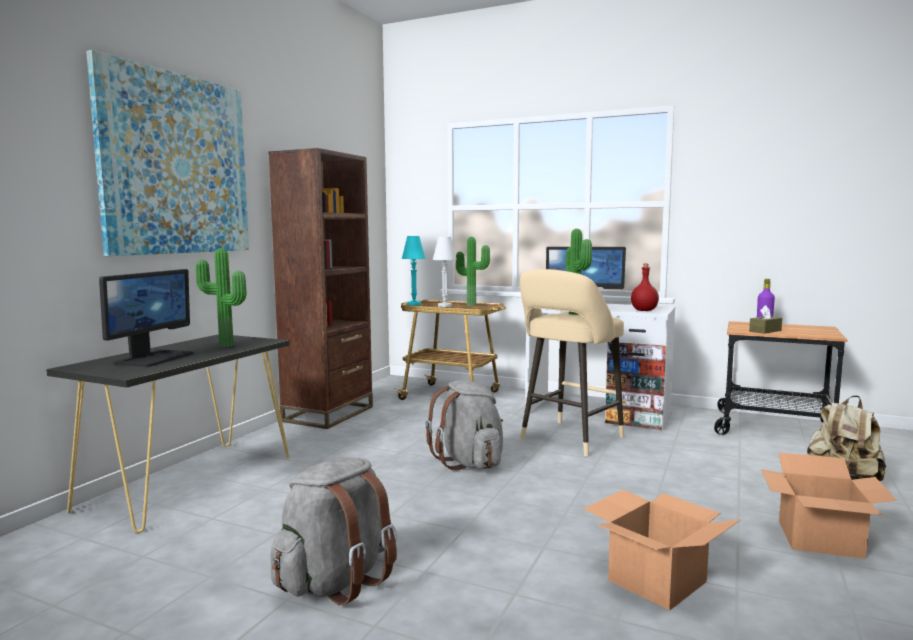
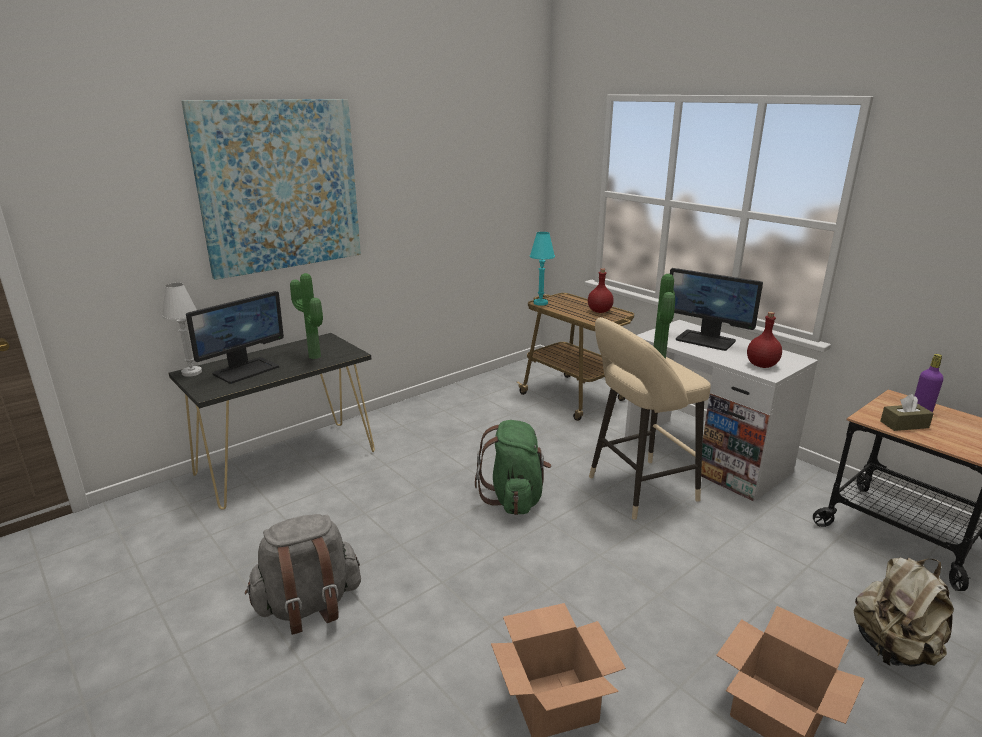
camera: 25 degrees right, 15 degrees up
brown bookcase [268,148,373,429] -> none
grey backpack [426,380,503,470] -> green backpack [475,420,551,515]
white table lamp [433,237,457,307] -> white table lamp moved to [162,283,202,377]
potted plant [456,237,490,306] -> red bottle [588,268,614,313]

